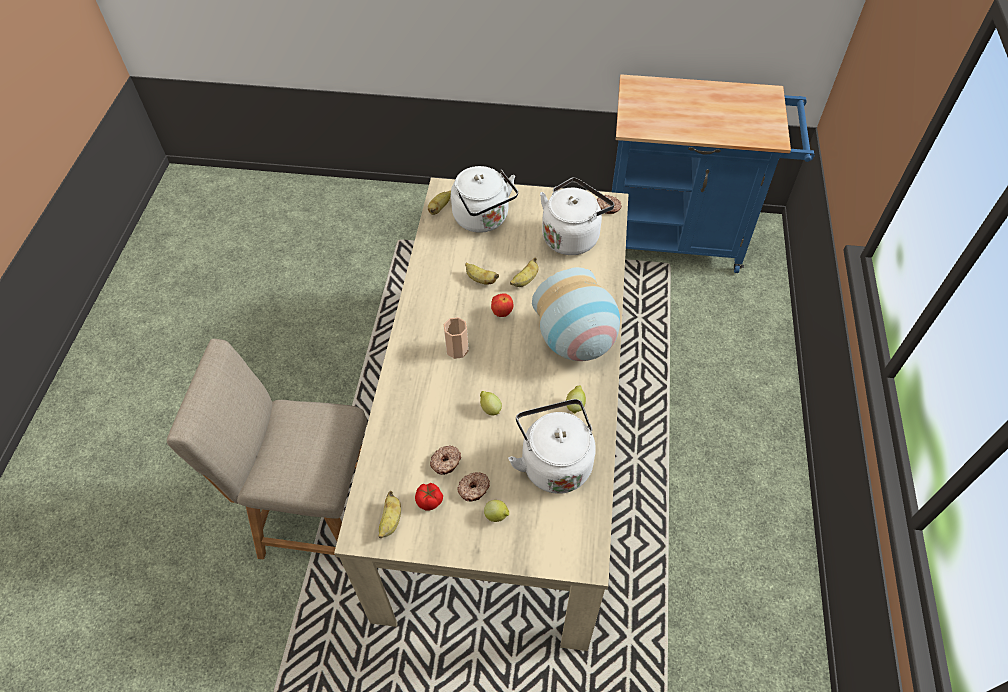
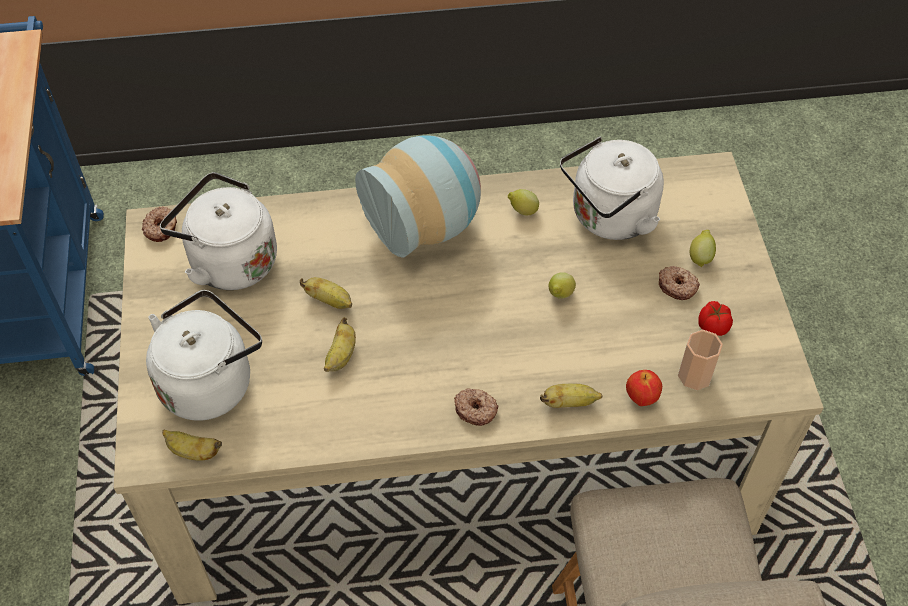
camera: 105 degrees left, 0 degrees up
banana [378,491,401,538] -> banana moved to [540,384,603,408]
donut [430,445,461,475] -> donut moved to [454,388,499,426]
cup [444,317,469,359] -> cup moved to [678,330,723,390]
apple [491,293,514,317] -> apple moved to [626,370,662,406]

